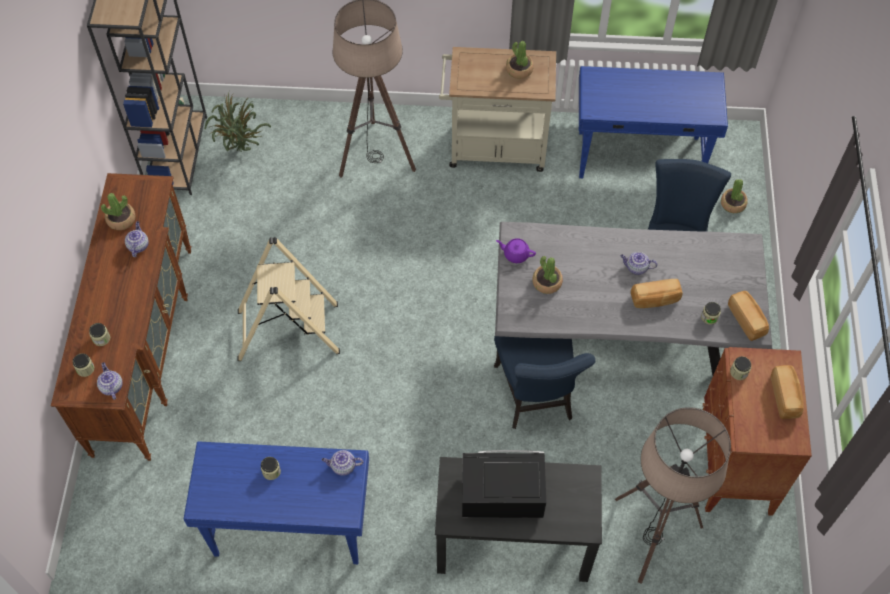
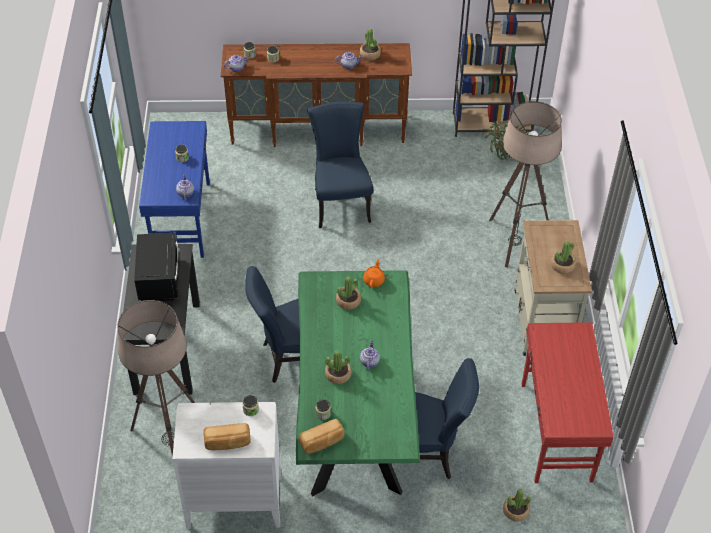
camera: 85 degrees right, 10 degrees down
beige step ladder [237,237,340,361] -> blue chair [307,102,373,228]
grey dining table [495,222,772,375] -> green dining table [296,270,420,496]
purple teapot [496,238,536,263] -> orange teapot [363,259,385,288]
blue console table [579,66,728,178] -> red console table [522,322,614,483]
bread [631,279,682,308] -> potted plant [325,351,352,384]
brown dresser [703,347,812,516] -> white dresser [172,402,281,529]

